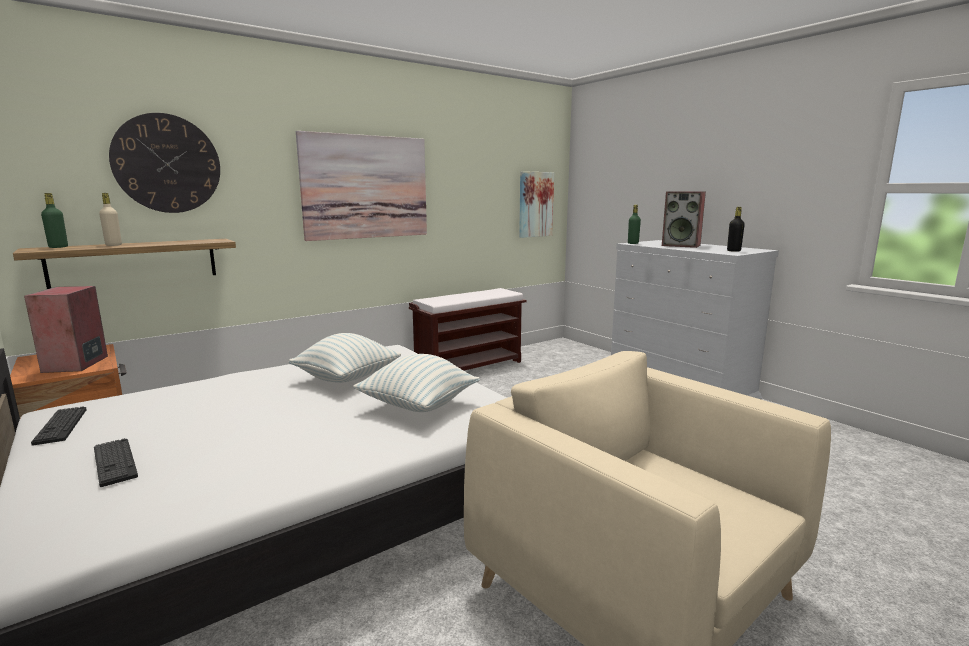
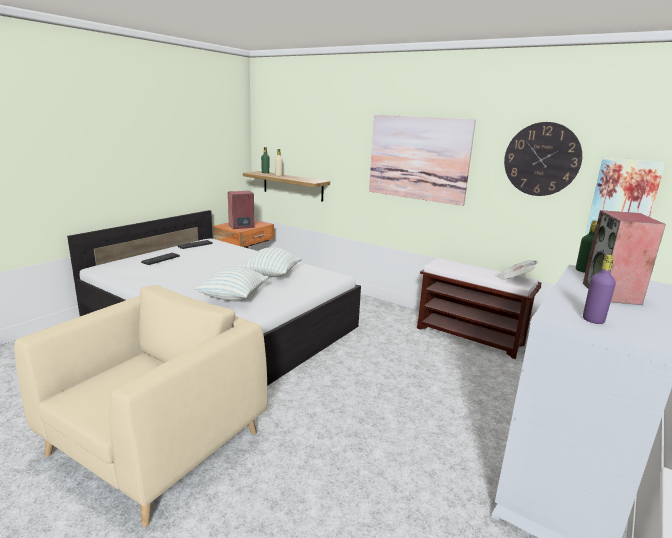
camera: 70 degrees right, 5 degrees up
wall clock [109,113,220,213] -> wall clock moved to [504,122,582,196]
black bottle [727,207,745,252] -> purple bottle [583,255,616,324]
none -> newspaper [495,260,539,280]

